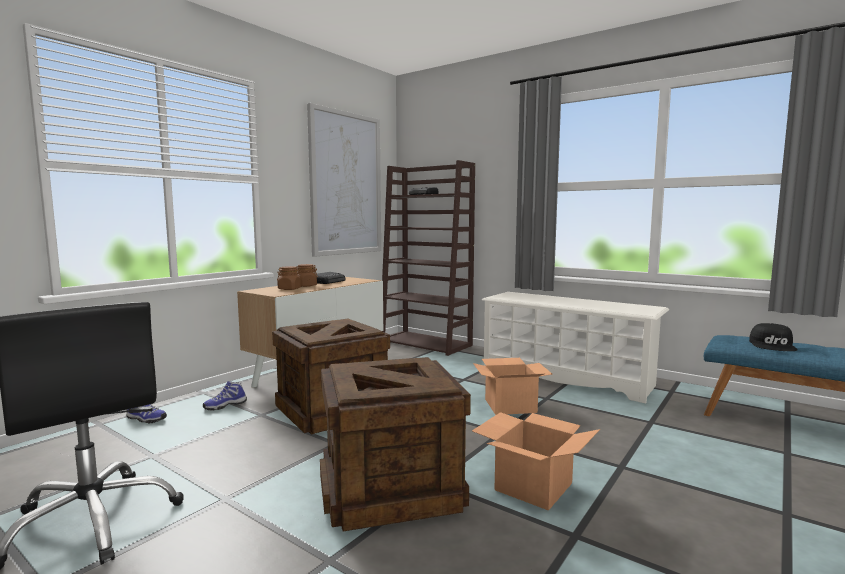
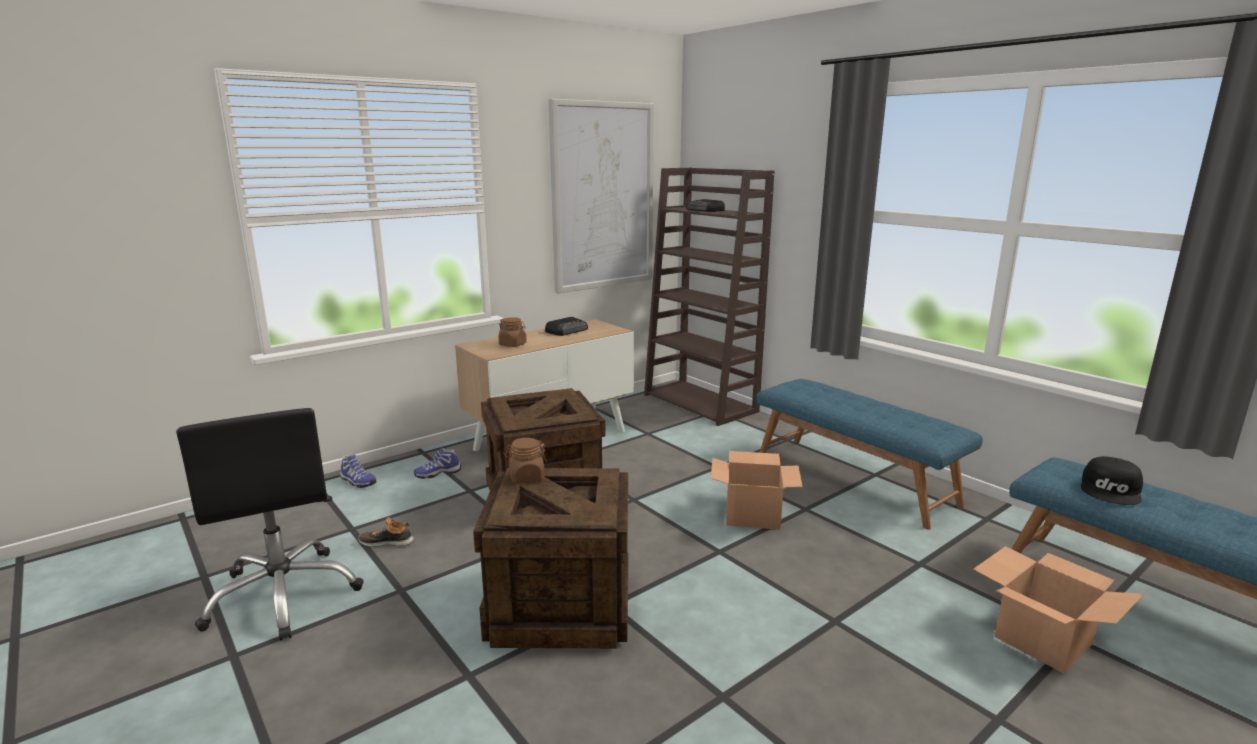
camera: 15 degrees right, 10 degrees up
brown jar [296,264,318,287] -> brown jar moved to [503,438,547,484]
cardboard box [472,412,600,511] -> cardboard box moved to [973,546,1144,674]
white shoe rack [482,292,669,404] -> blue bench [756,379,983,530]
none -> shoe [358,517,414,547]

